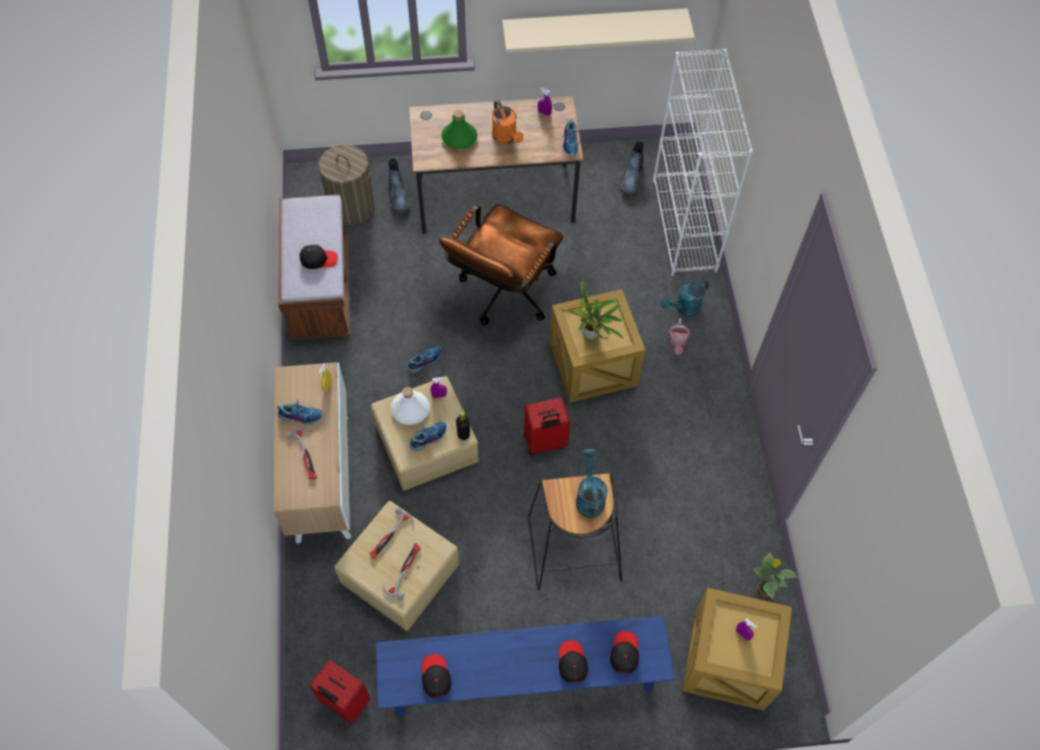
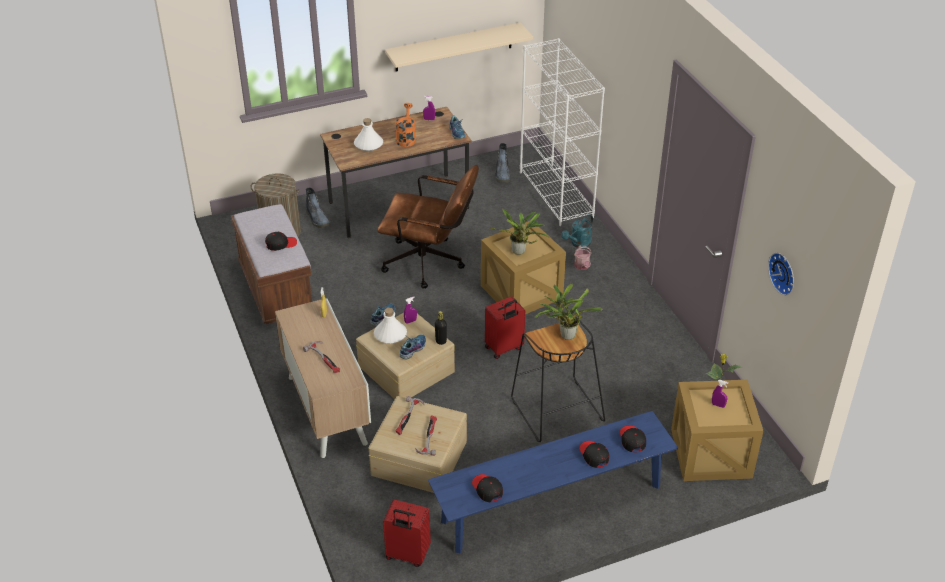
camera: 15 degrees left, 20 degrees down
shoe [277,398,323,425] -> none
brown office chair [439,204,563,325] -> brown office chair turned 90 degrees counterclockwise [378,165,479,289]
green bottle [441,110,477,149] -> white bottle [354,118,383,151]
orange watering can [492,100,523,144] -> orange watering can turned 135 degrees counterclockwise [396,103,416,147]
turquoise watering can [576,449,608,518] -> potted plant [535,283,602,340]
none -> wall clock [768,253,794,295]

